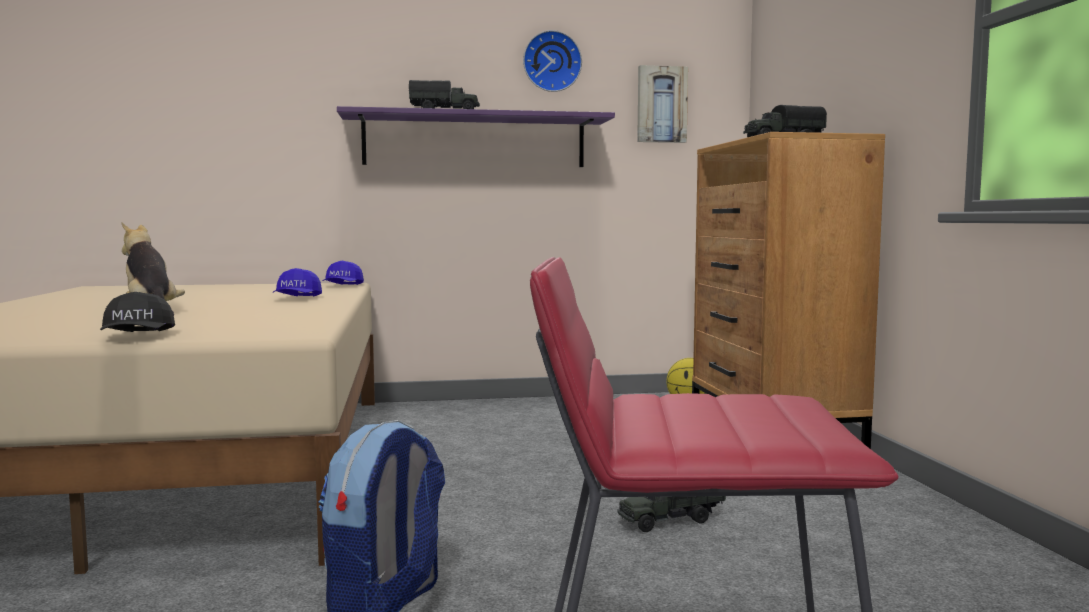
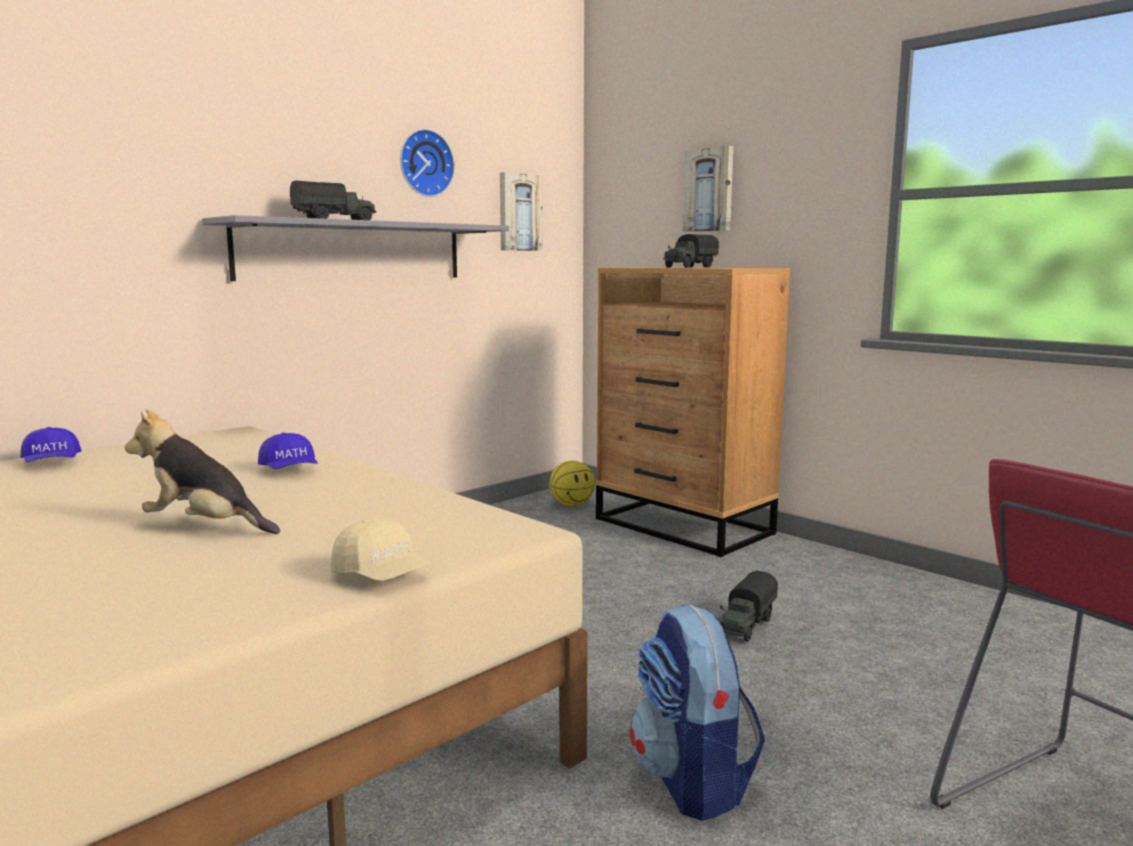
camera: 35 degrees left, 5 degrees up
black cap [100,292,175,332] -> beige cap [331,519,432,581]
blue cap [322,261,364,285] -> blue cap moved to [21,427,82,462]
purple shelf [337,106,615,167] -> grey shelf [202,215,509,281]
none -> picture [683,146,733,232]

